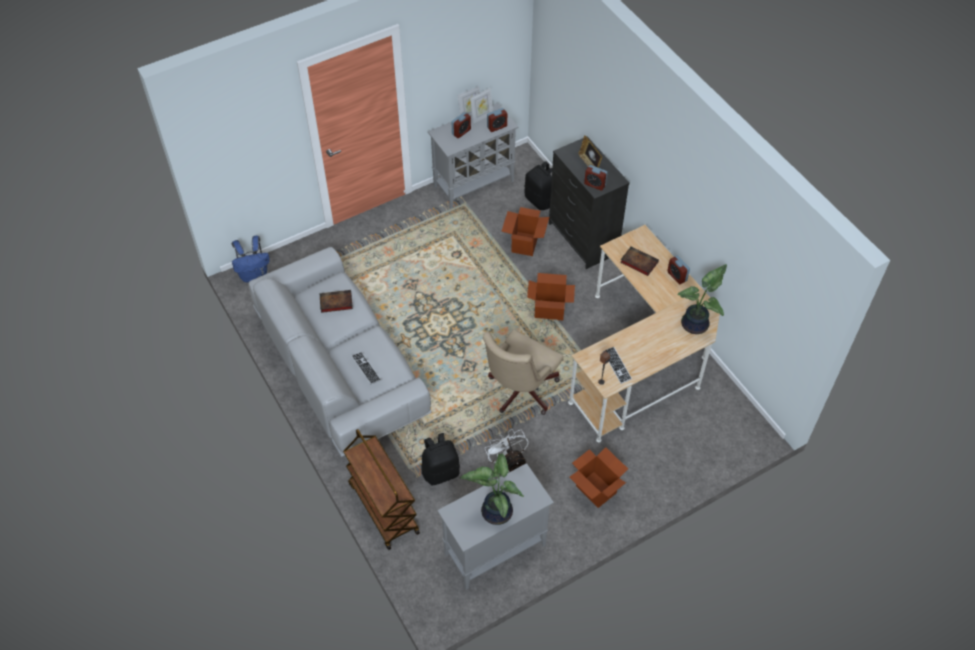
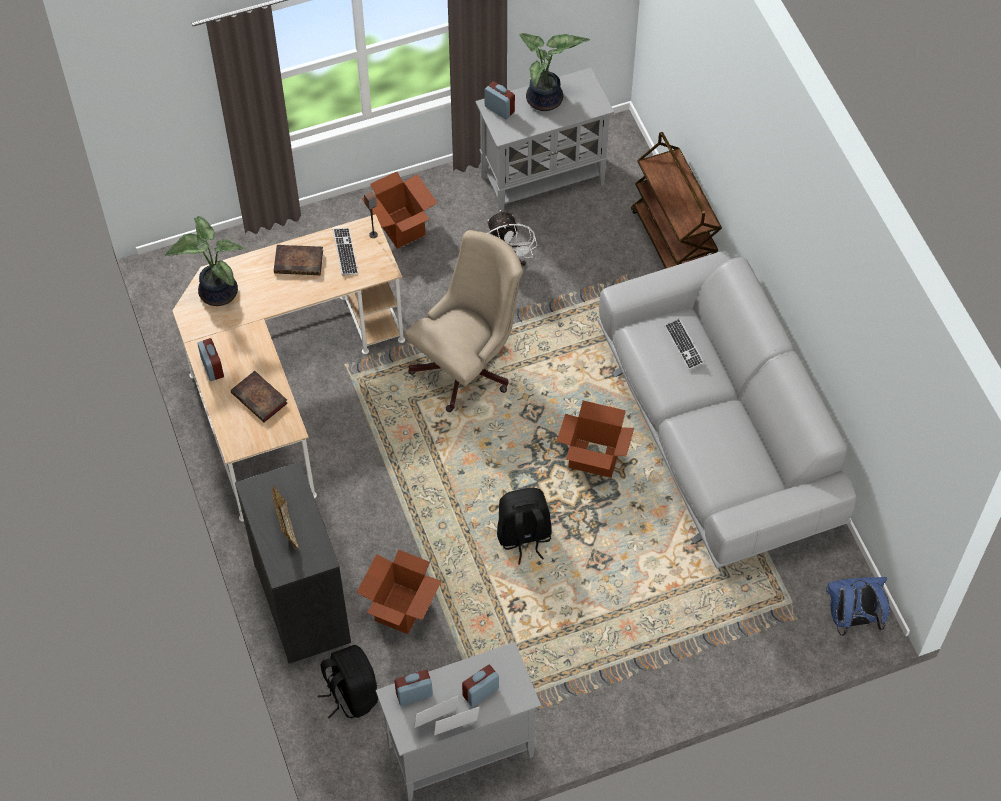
camera: 170 degrees left, 5 degrees up
book [319,290,353,313] -> book moved to [274,245,323,275]
black backpack [421,433,460,486] -> black backpack moved to [497,488,552,564]
cardboard box [527,273,575,320] -> cardboard box moved to [557,400,634,478]
alarm clock [584,165,608,191] -> alarm clock moved to [484,81,515,120]

